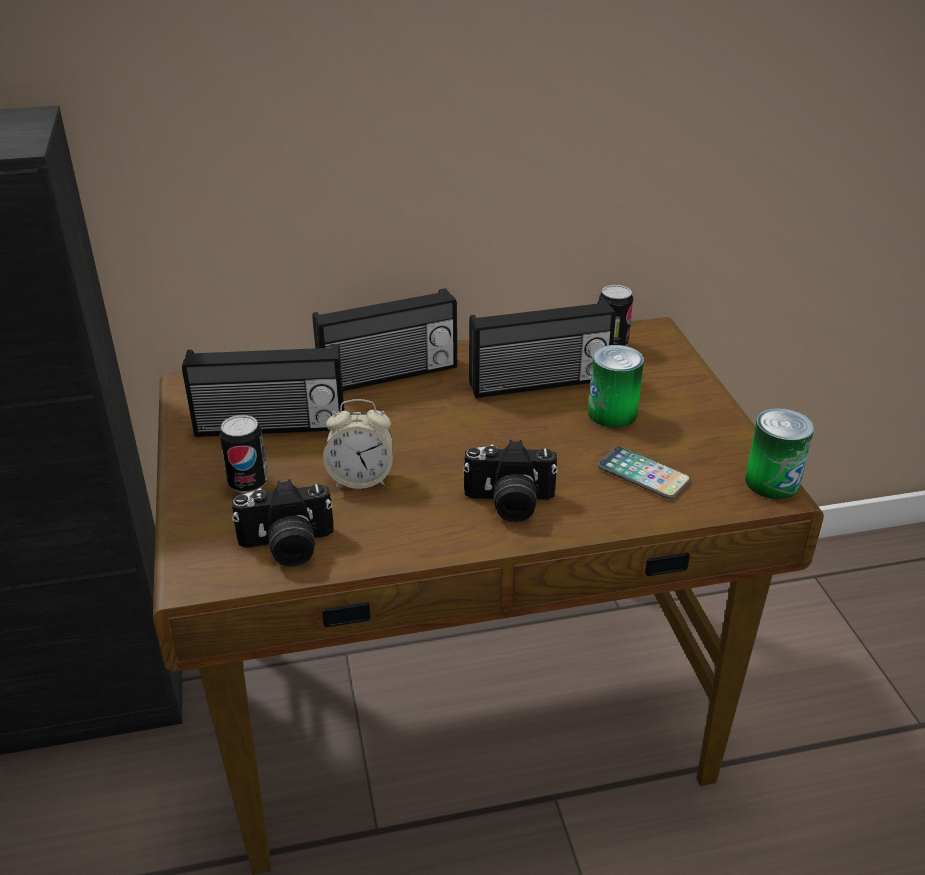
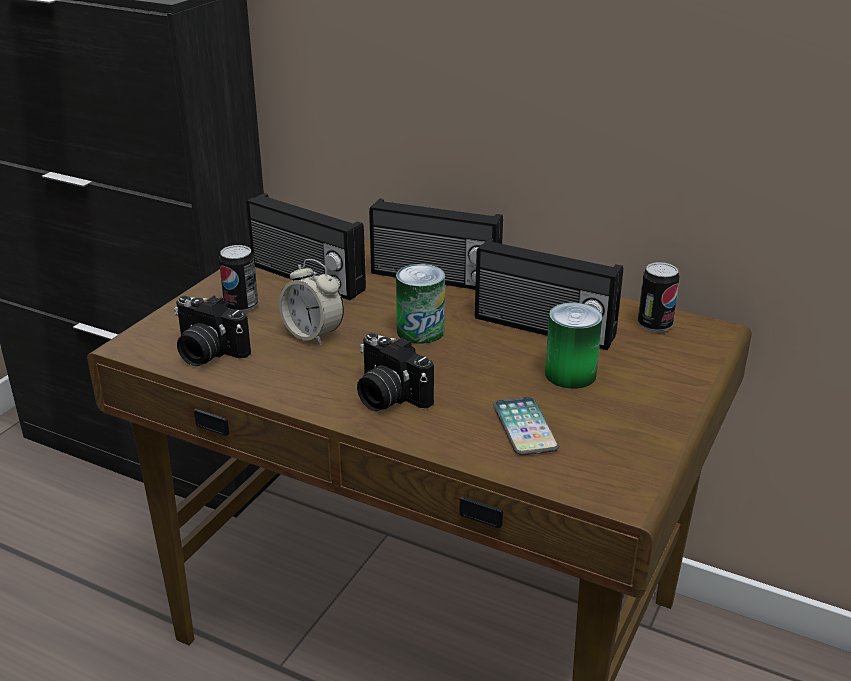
camera: 40 degrees right, 5 degrees down
can [745,408,814,499] -> can moved to [396,264,445,344]

